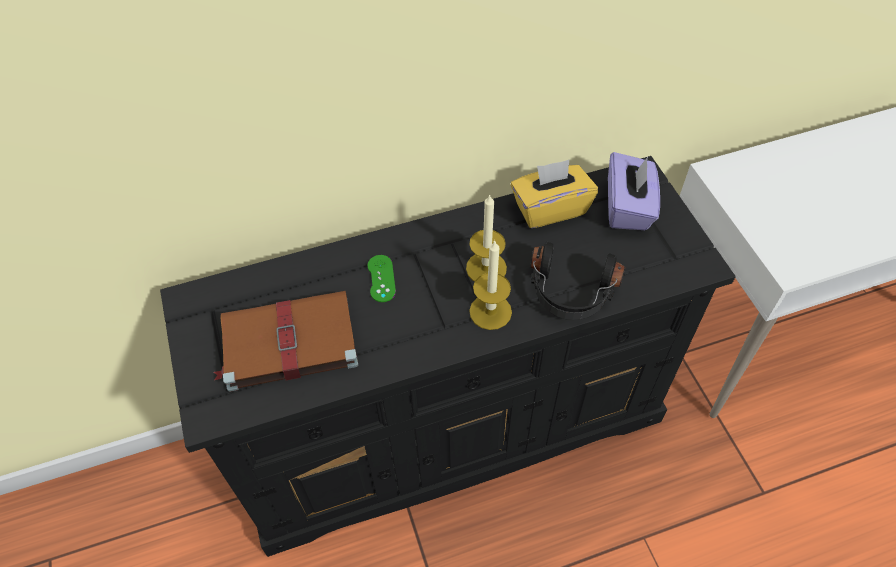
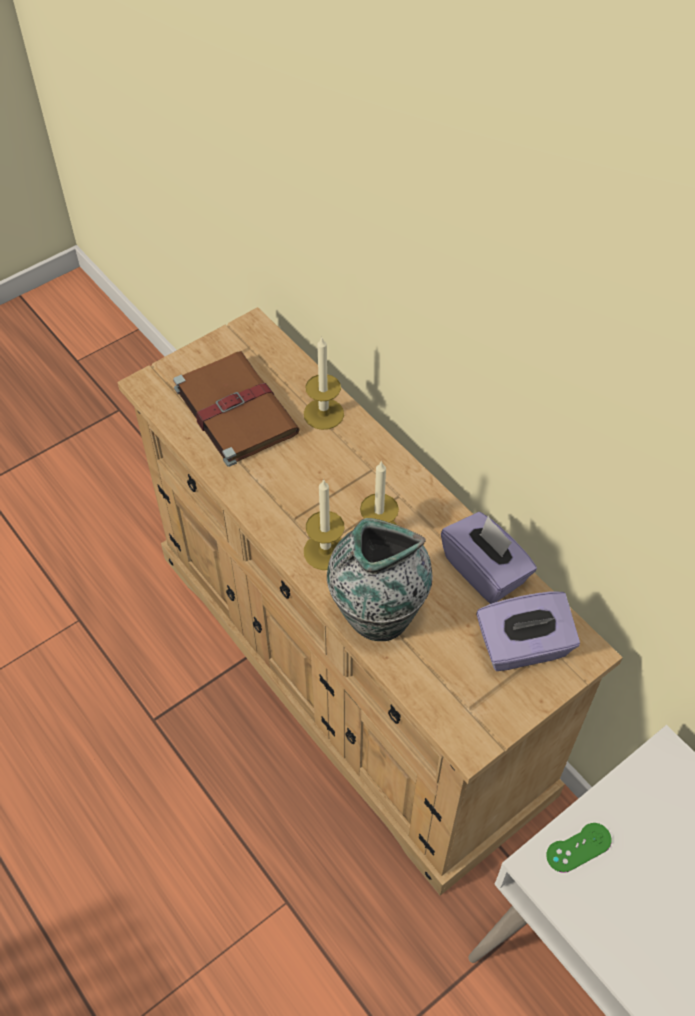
camera: 70 degrees right, 0 degrees up
black dresser [160,156,736,557] -> beige dresser [117,307,623,896]
green game controller [367,255,396,302] -> green game controller moved to [546,823,612,873]
yellow tissue box [511,160,598,228] -> purple tissue box [441,512,537,604]
black headphones [530,242,625,320] -> vase [327,518,433,641]
none -> candle [304,336,344,430]

